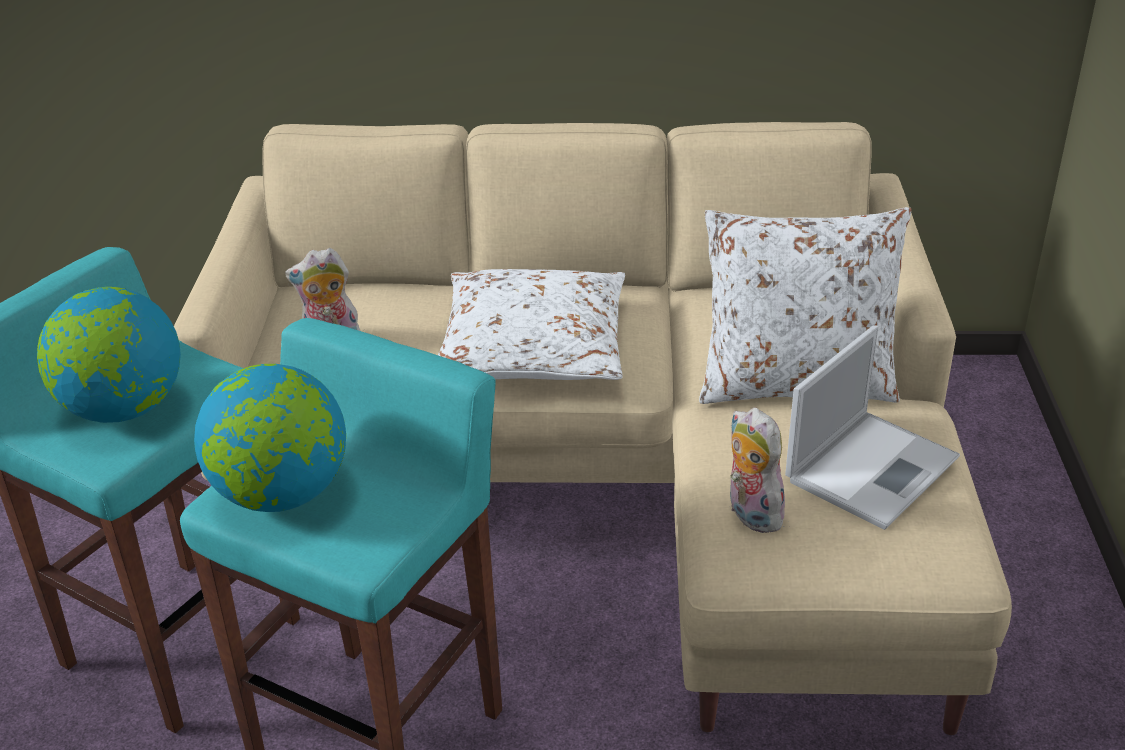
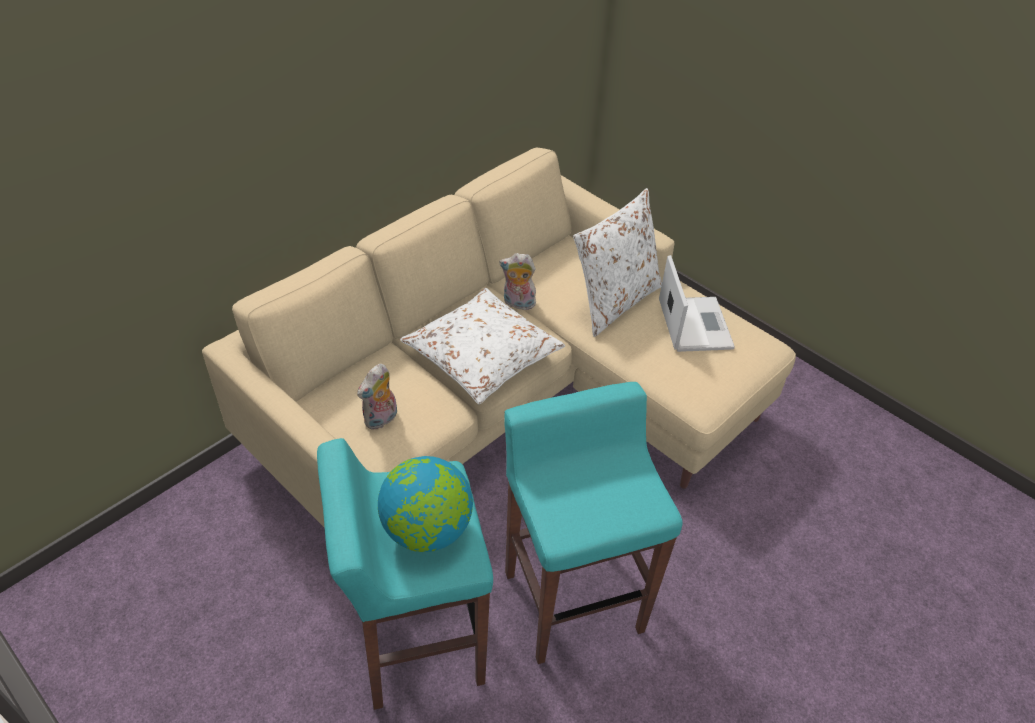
camera: 50 degrees left, 10 degrees up
globe [194,364,346,512] -> none
plush toy [729,407,785,533] -> plush toy moved to [499,253,536,310]

